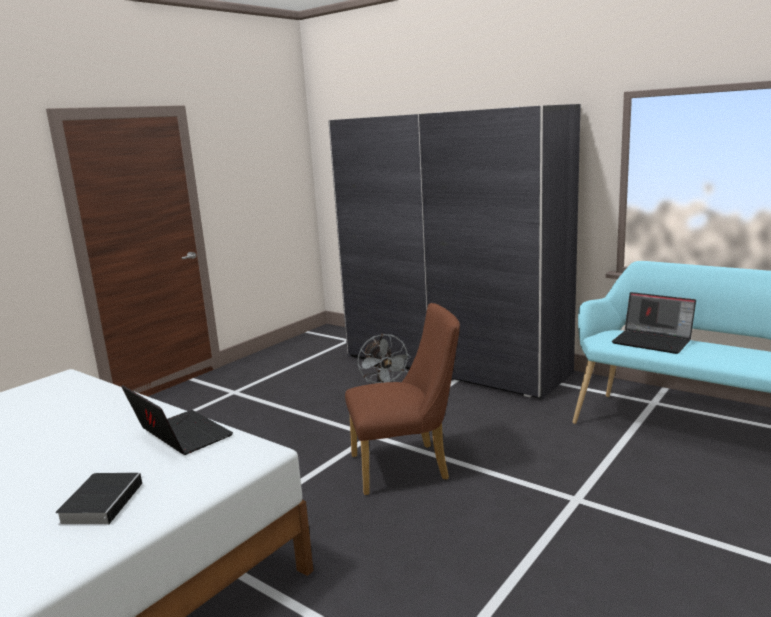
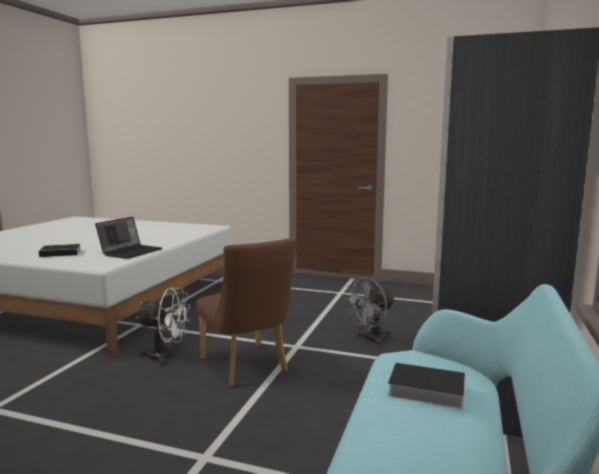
camera: 70 degrees right, 5 degrees down
laptop [612,292,696,354] -> book [382,362,465,409]
none -> white fan [136,288,190,365]

